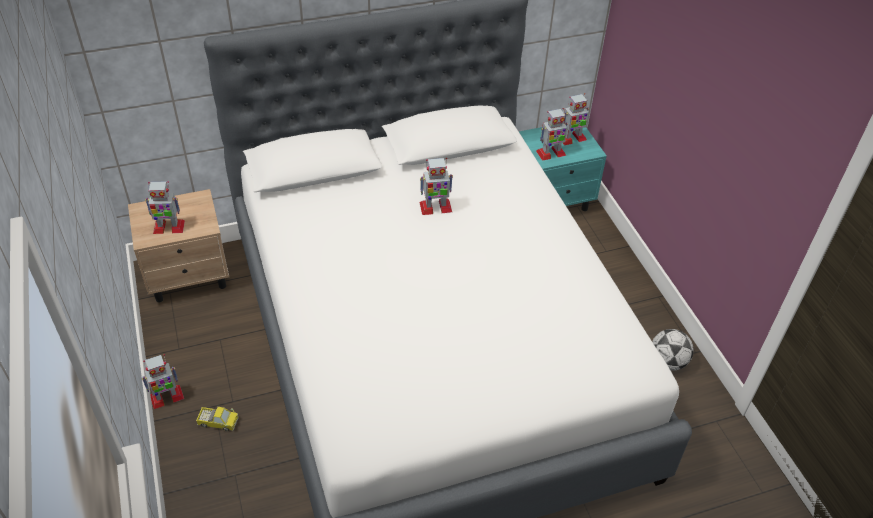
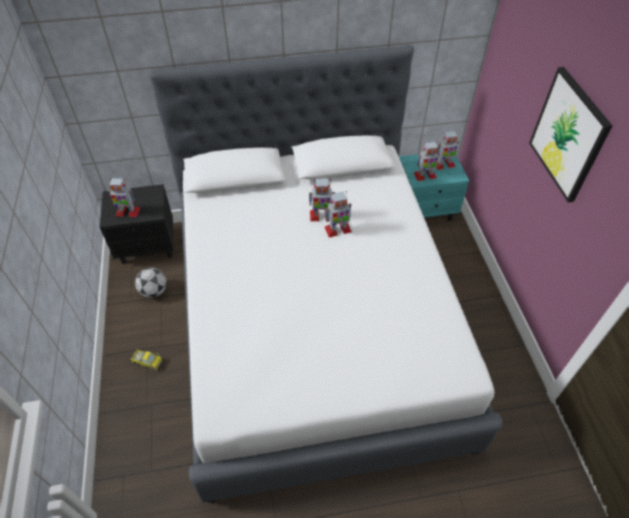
camera: 10 degrees right, 5 degrees up
beige nightstand [128,189,229,303] -> black nightstand [100,184,174,264]
toy robot [142,354,184,409] -> toy robot moved to [325,191,352,237]
football [652,329,694,371] -> football moved to [135,268,167,298]
none -> picture [529,67,613,203]

